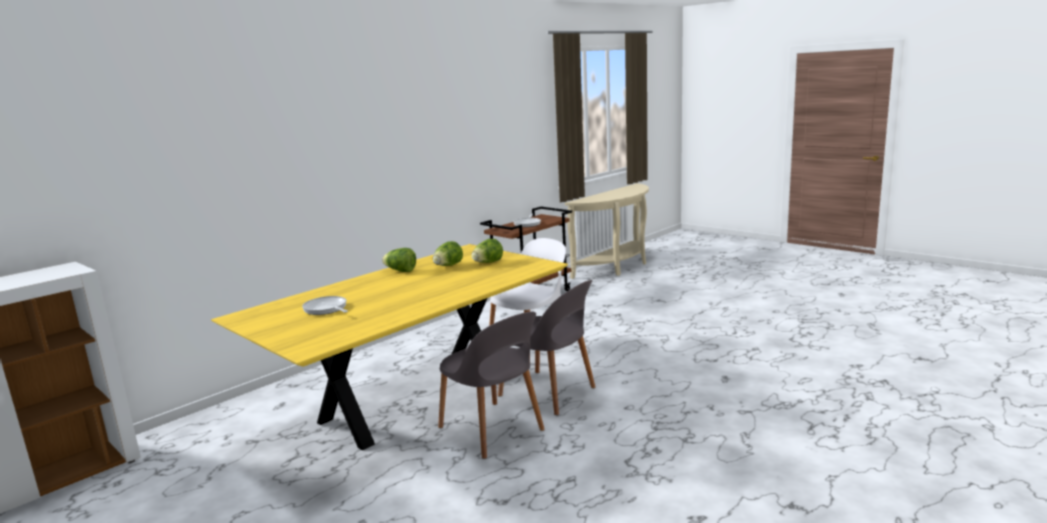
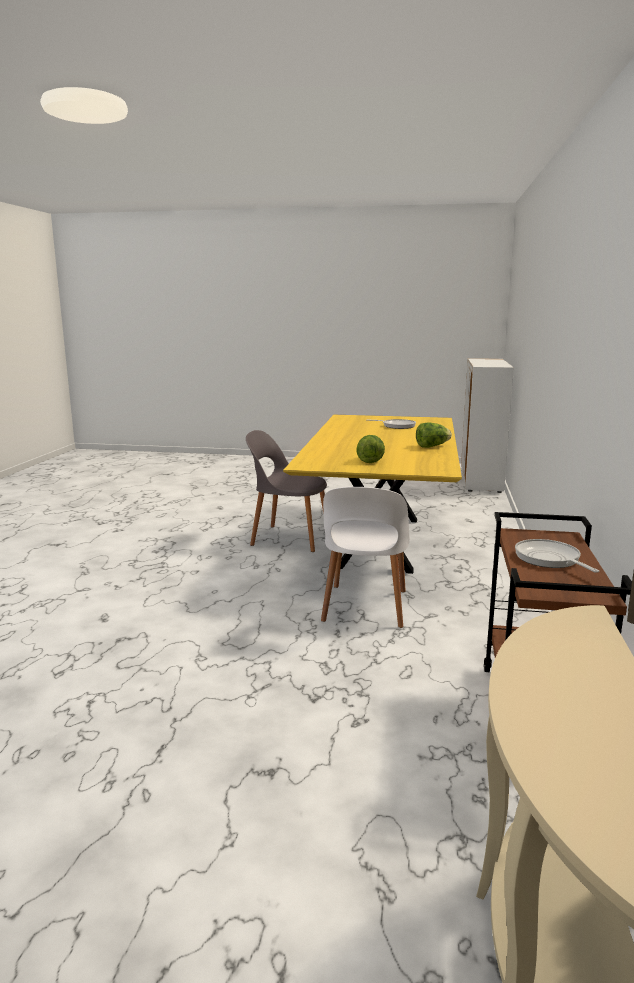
camera: 145 degrees right, 0 degrees up
lettuce [433,241,463,266] -> none
grey chair [498,280,596,415] -> none

